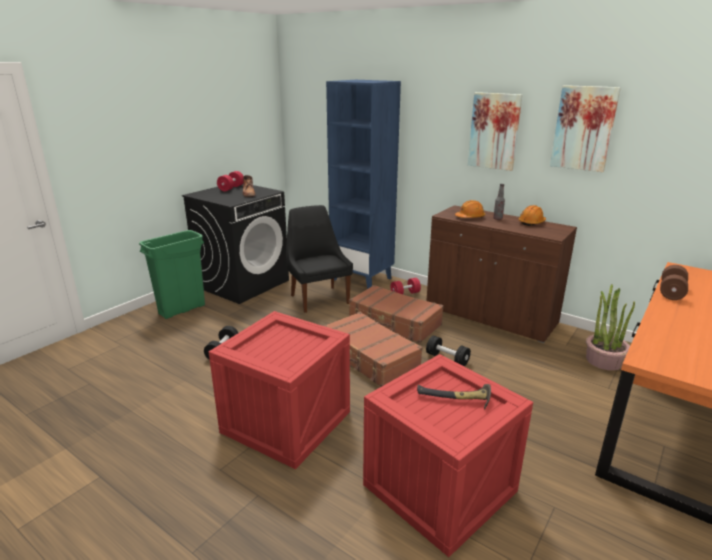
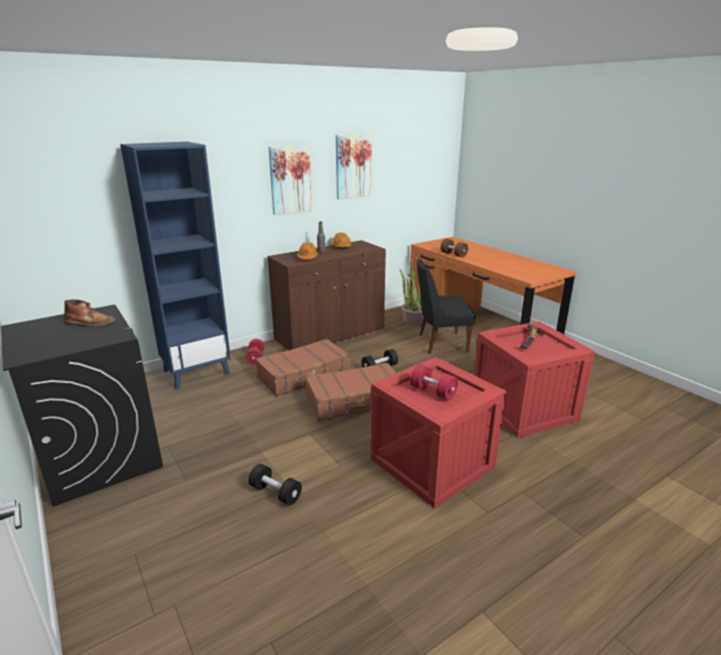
camera: 70 degrees left, 0 degrees up
green trash can [139,230,205,319] -> none
red dumbbell [217,171,243,191] -> red dumbbell moved to [410,364,458,400]
black chair [286,205,353,313] -> black chair moved to [417,258,475,354]

